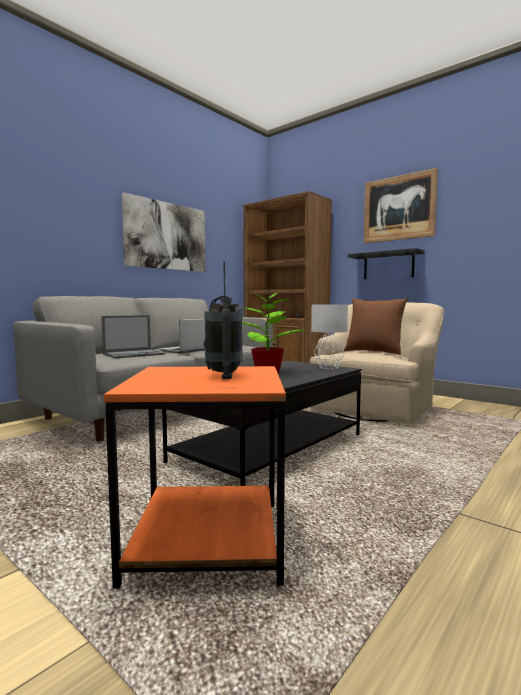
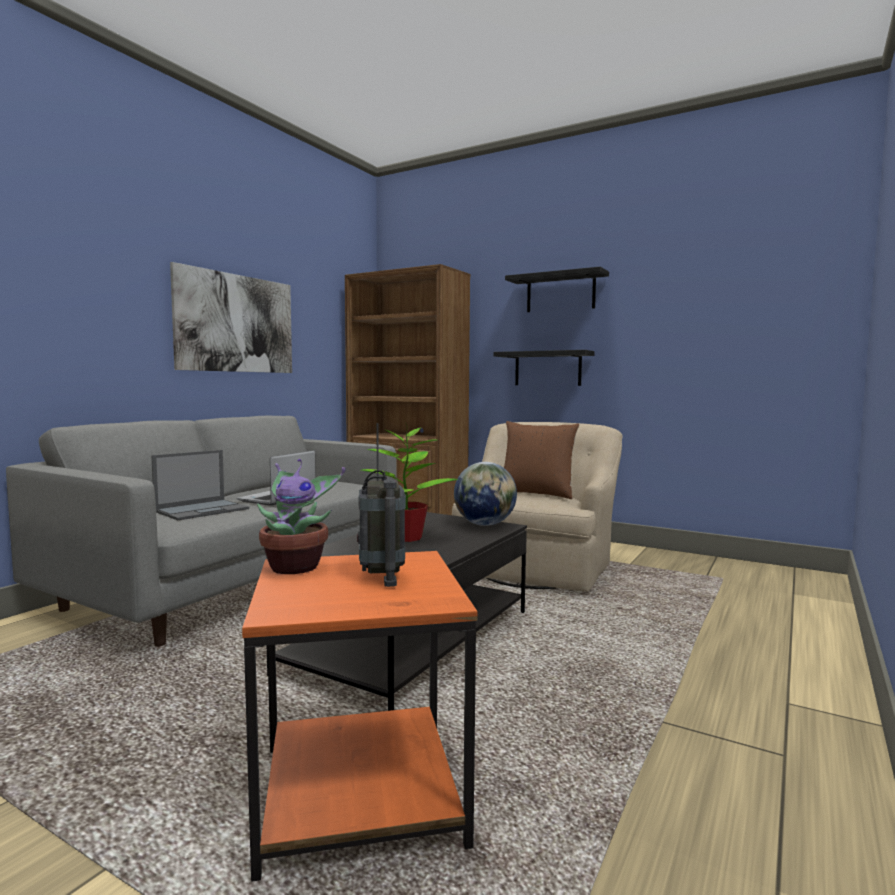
camera: 10 degrees left, 0 degrees up
grey table lamp [311,305,348,369] -> globe [454,462,517,526]
picture [364,168,438,243] -> black shelf [505,267,609,312]
none -> potted plant [257,459,345,574]

